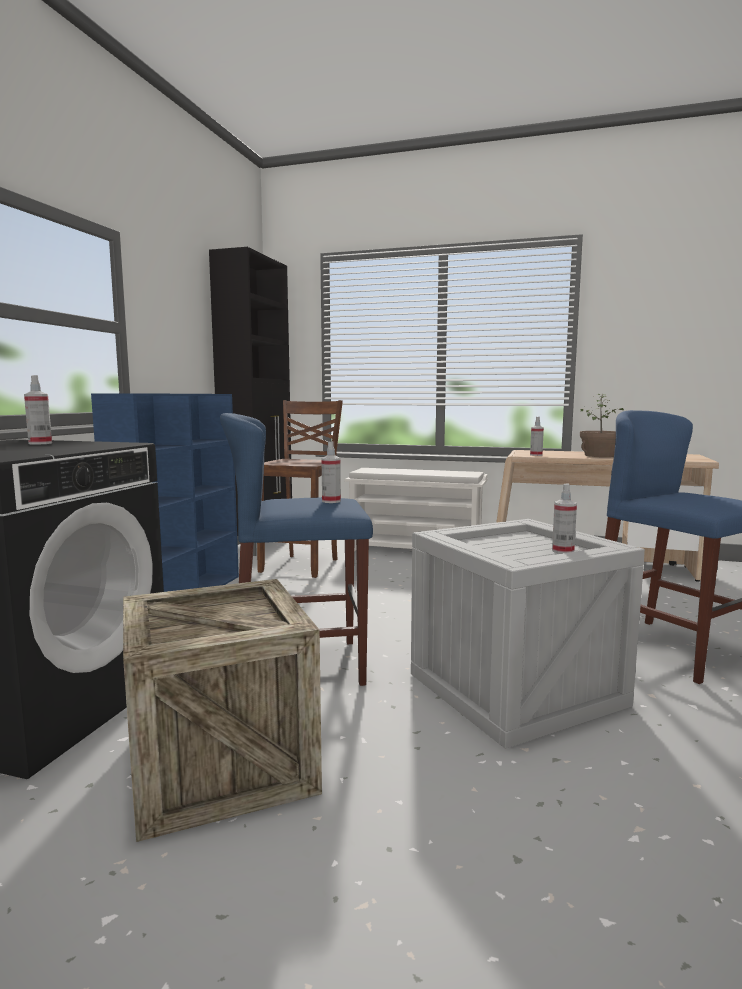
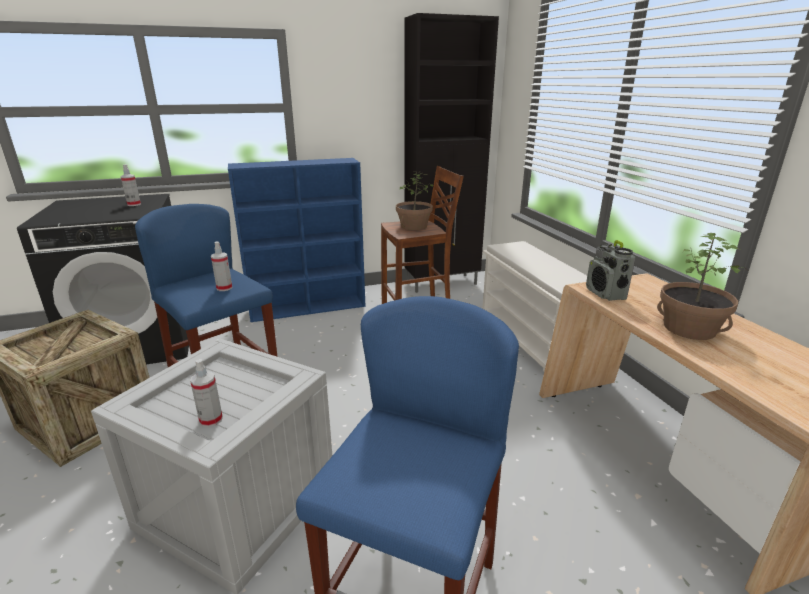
camera: 55 degrees right, 15 degrees up
spray bottle [530,417,544,456] -> radio [586,240,636,301]
none -> potted plant [396,171,433,230]

